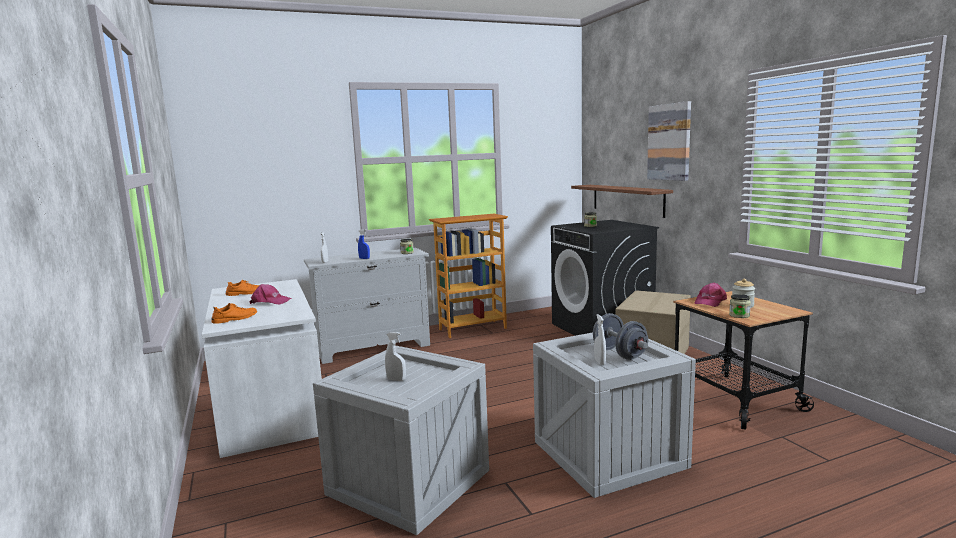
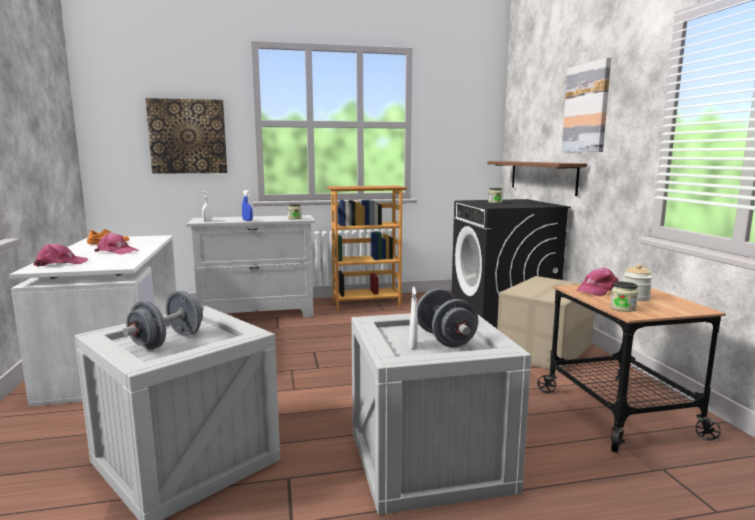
camera: 10 degrees right, 0 degrees up
orange shoe [211,303,257,324] -> pink cap [34,244,88,267]
white spray bottle [385,332,406,381] -> grey dumbbell [123,291,203,350]
none -> picture [146,98,227,174]

